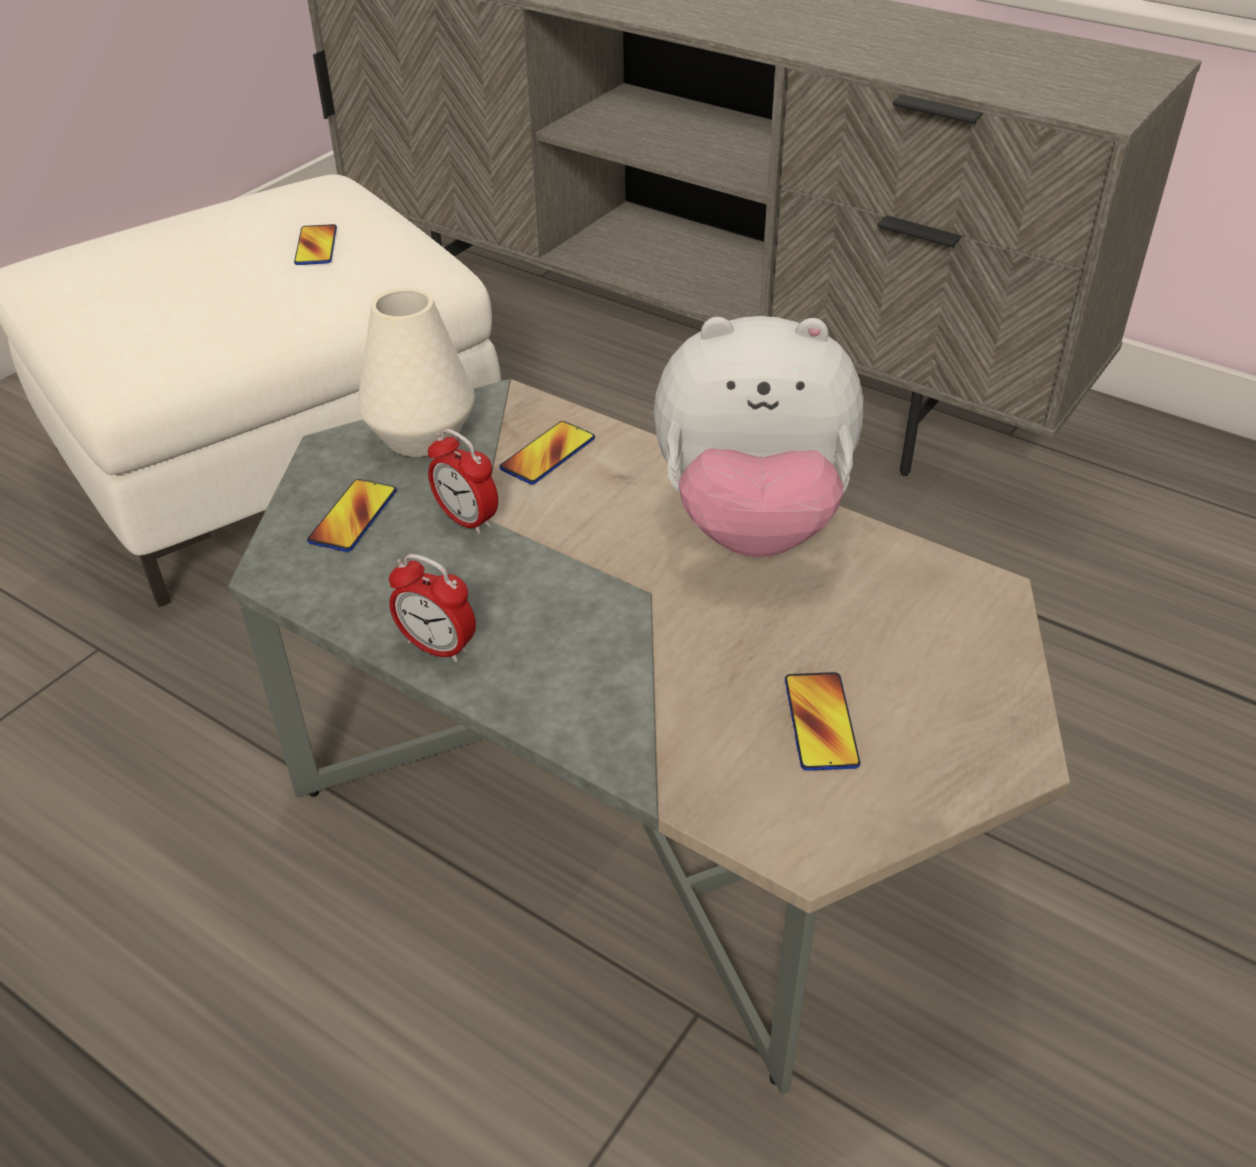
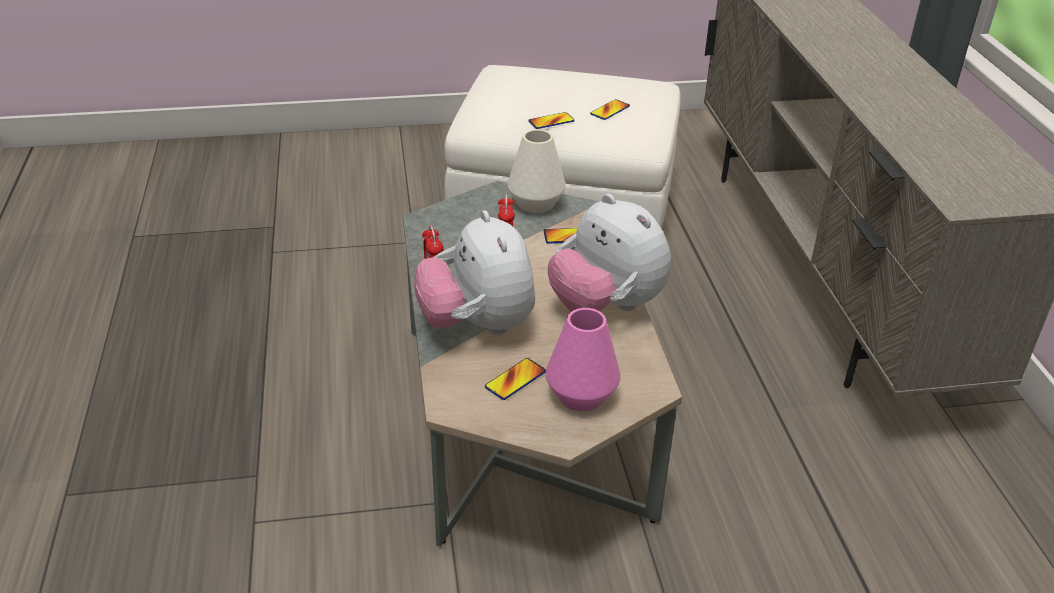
camera: 45 degrees right, 5 degrees down
phone [307,479,397,552] -> phone moved to [528,112,575,129]
none -> plush toy [414,210,535,335]
none -> pink vase [546,308,620,411]

